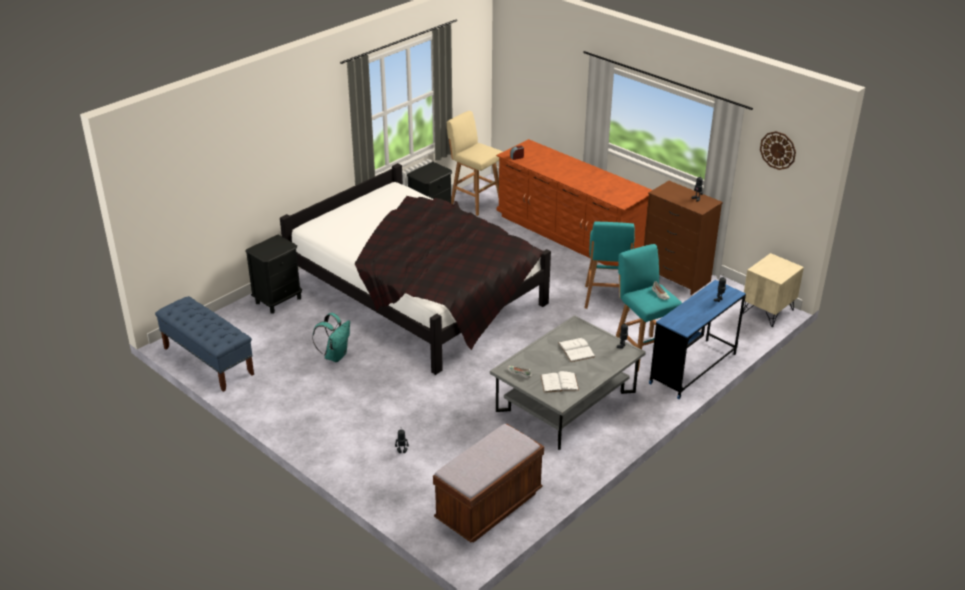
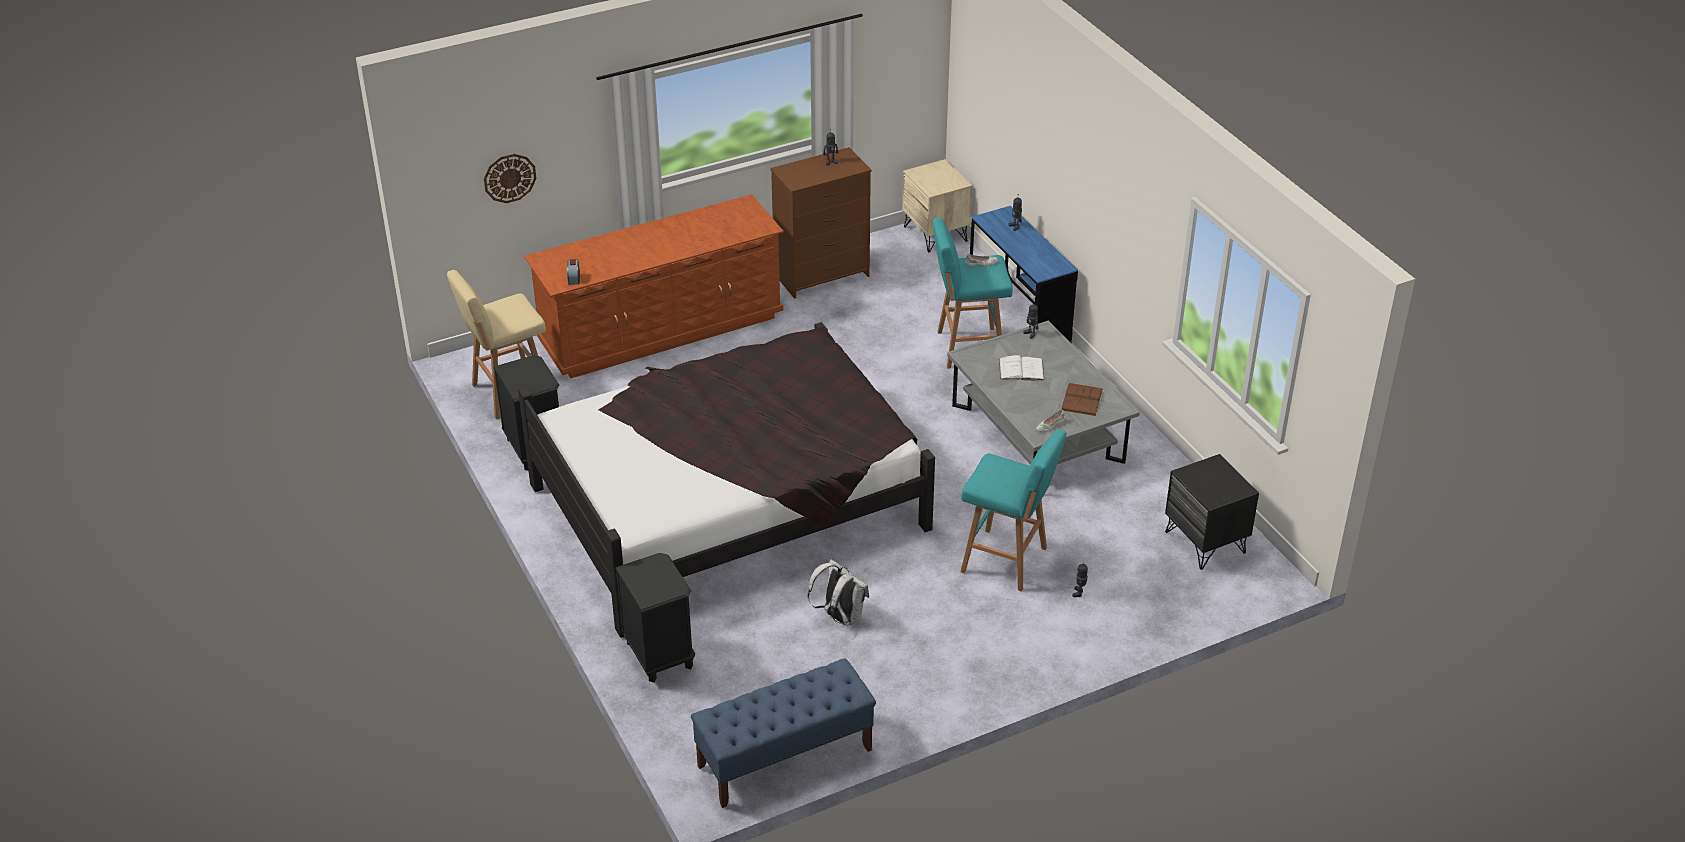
camera: 70 degrees left, 5 degrees up
turquoise backpack [312,313,350,362] -> white backpack [808,559,869,627]
brown bench [433,424,544,543] -> black nightstand [1165,454,1259,570]
white book [541,371,579,393] -> brown book [1061,383,1103,416]
turquoise stool [585,222,635,311] -> turquoise stool moved to [960,429,1066,592]
wall clock [760,131,796,170] -> wall clock moved to [484,154,537,203]

